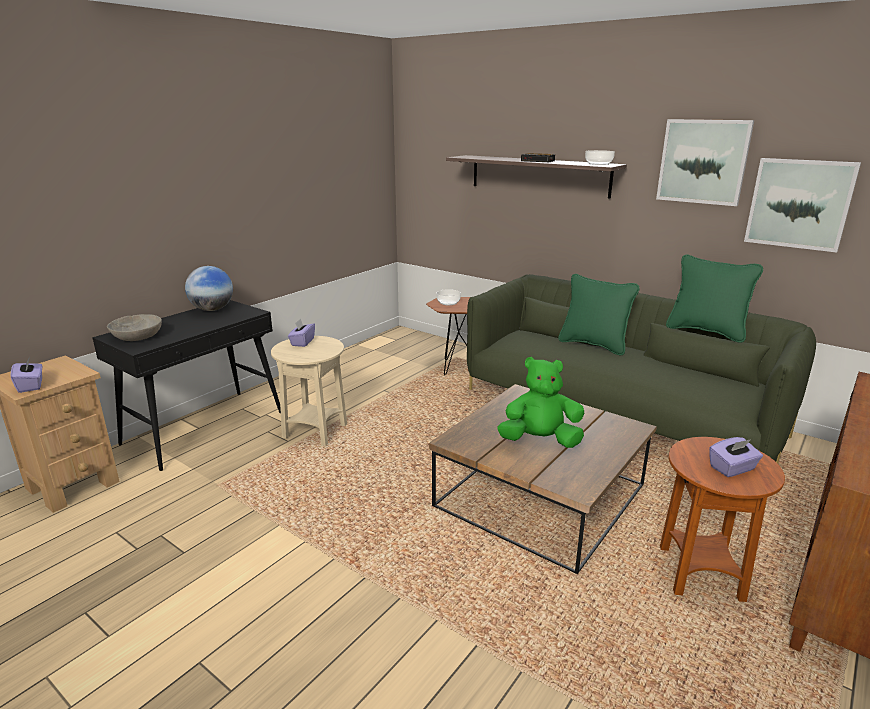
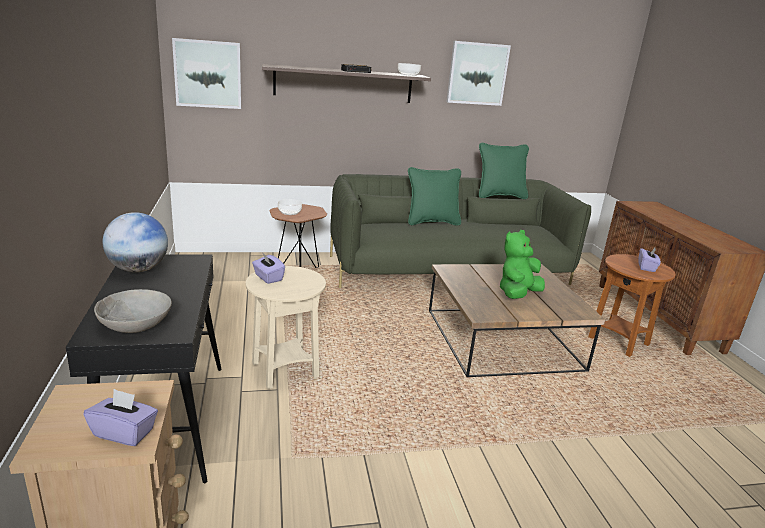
camera: 50 degrees left, 0 degrees up
picture [744,158,861,253] -> picture moved to [172,38,241,109]

